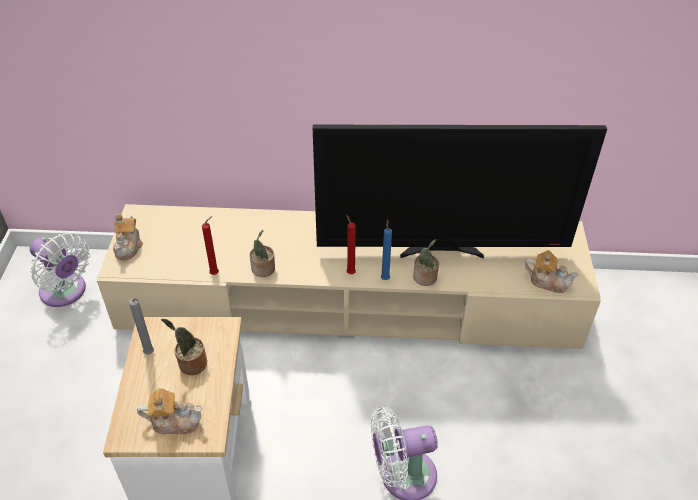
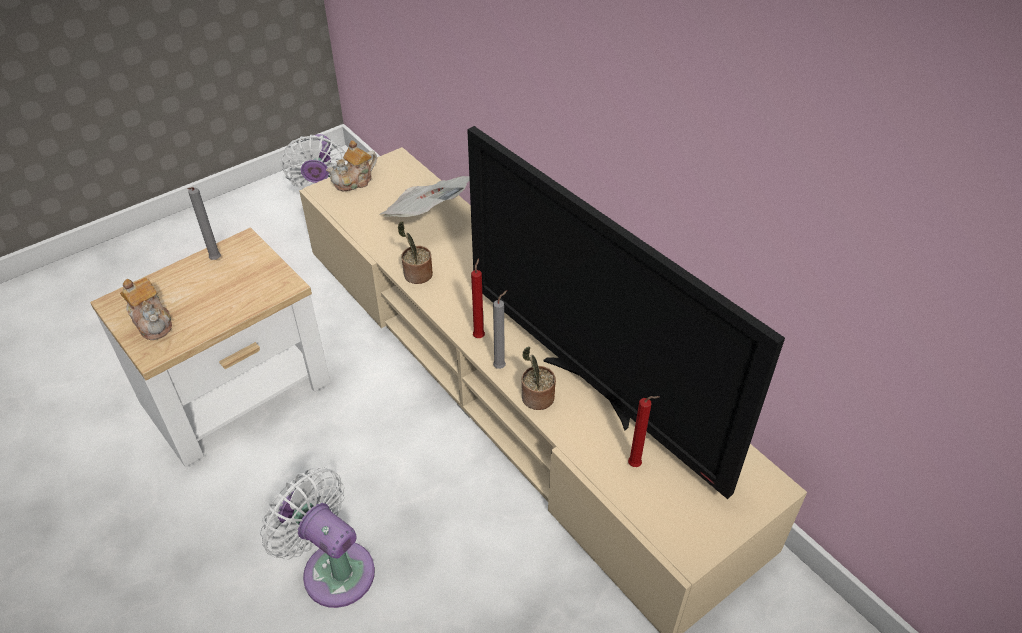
camera: 50 degrees right, 0 degrees up
potted plant [161,318,207,375] -> none
red candle [202,216,219,275] -> red candle moved to [628,396,659,467]
blue candle [381,219,392,280] -> grey candle [493,290,507,369]
teapot [525,250,578,293] -> none
none -> newspaper [379,176,470,217]

